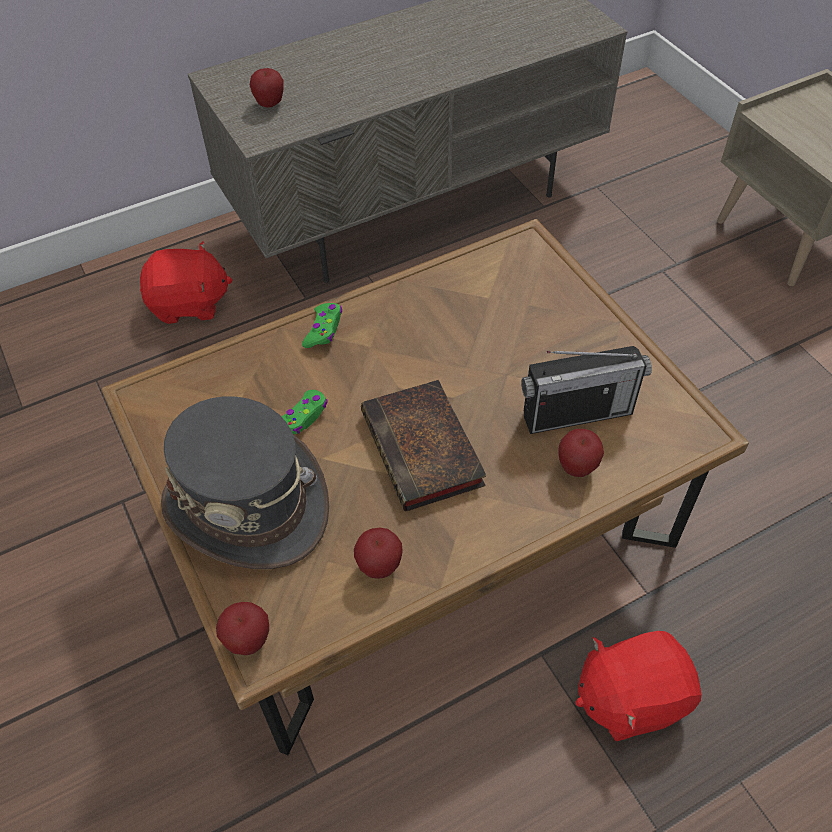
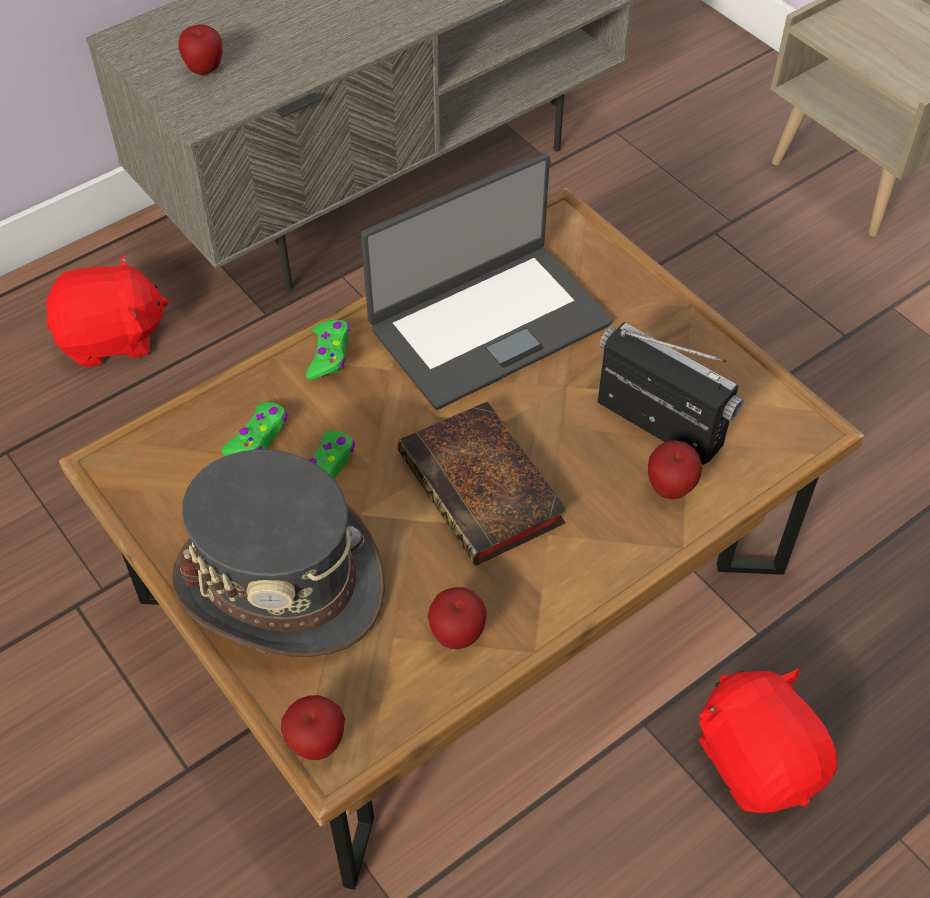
camera: 10 degrees left, 0 degrees up
radio [521,346,652,434] -> radio turned 120 degrees counterclockwise [598,322,744,465]
red plush toy [575,631,701,741] -> red plush toy turned 90 degrees clockwise [699,668,838,813]
none -> green game controller [221,402,287,456]
none -> laptop [361,153,613,410]

